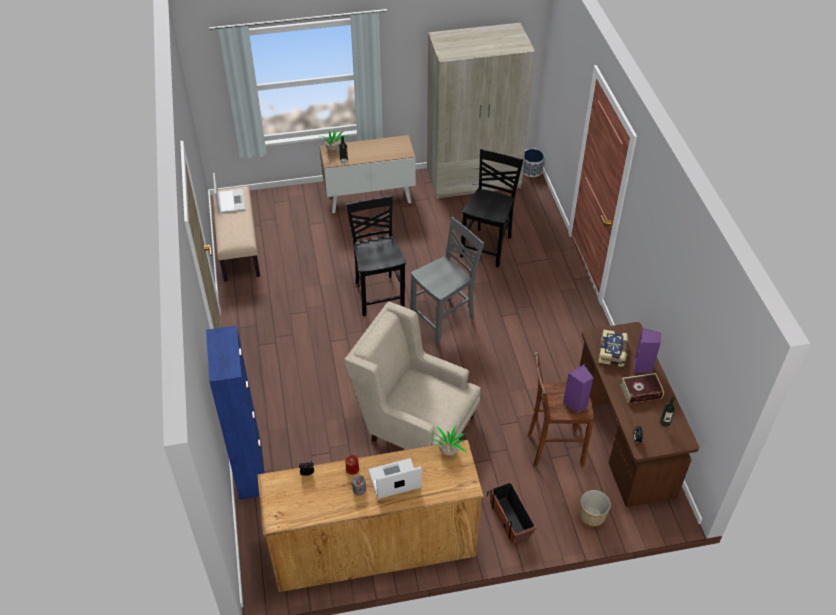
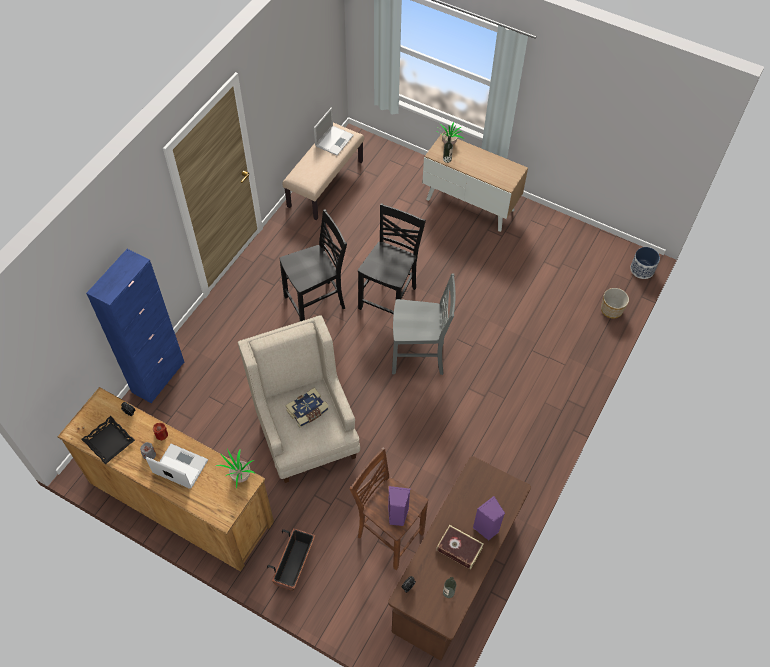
camera: 40 degrees right, 10 degrees up
beige wardrobe [427,23,535,199] -> none
black chair [460,149,523,267] -> black chair moved to [279,209,347,321]
planter [579,490,611,527] -> planter moved to [601,288,629,319]
book [598,329,628,367] -> book moved to [286,388,329,428]
none -> black tray [81,416,135,465]

